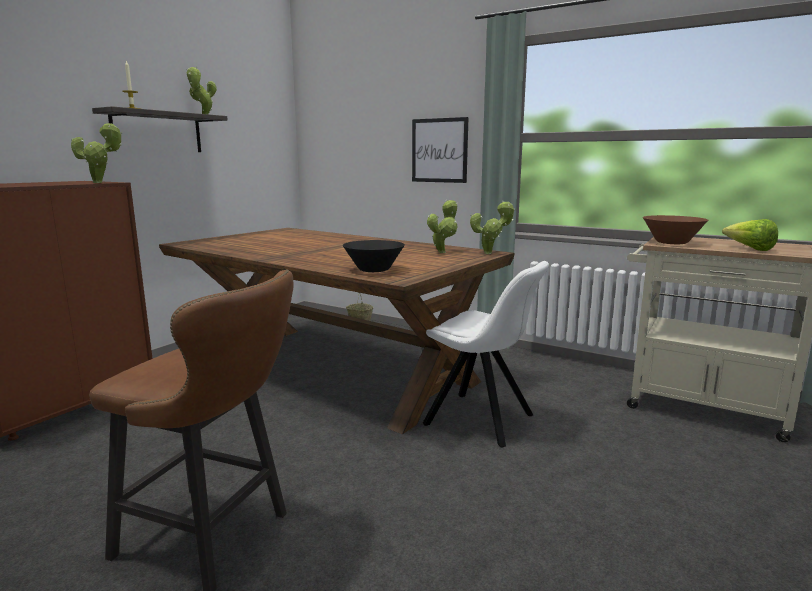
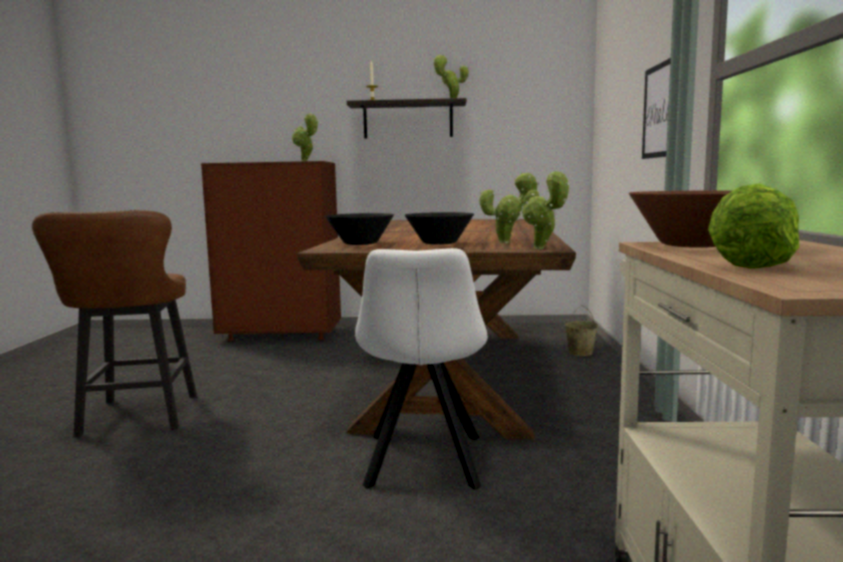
camera: 60 degrees right, 5 degrees down
none -> black bowl [405,212,474,245]

